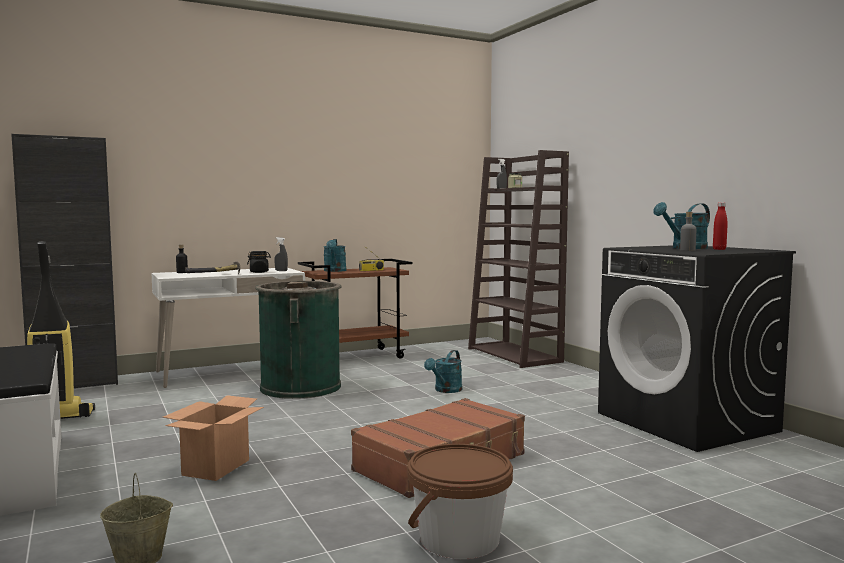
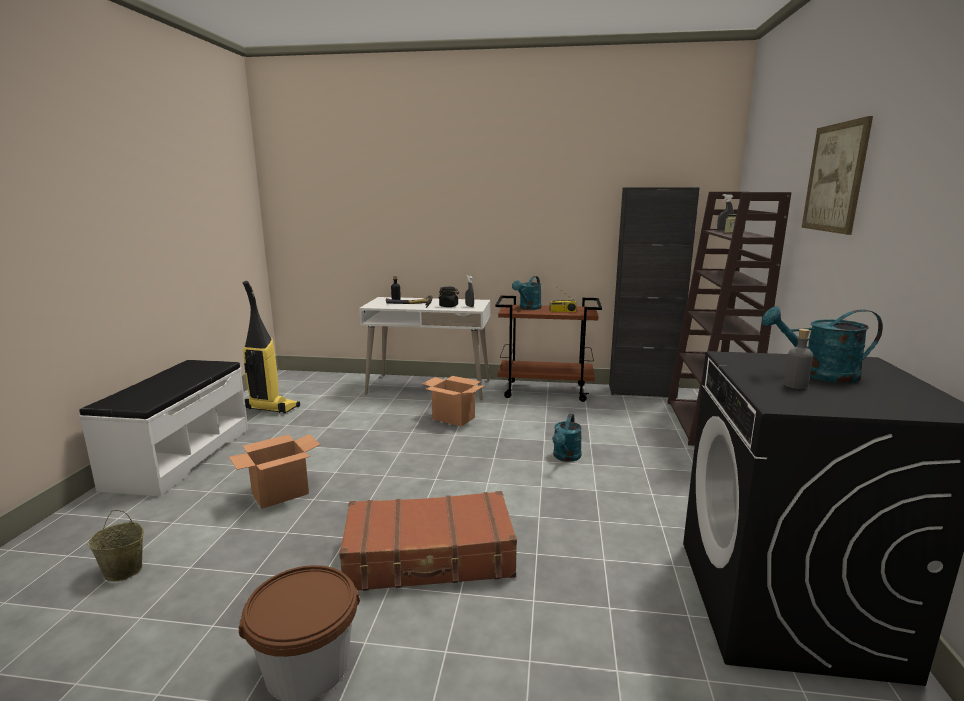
camera: 35 degrees right, 10 degrees up
black cabinet [11,134,118,388] -> black cabinet moved to [609,187,700,398]
green trash can [255,281,341,399] -> cardboard box [422,376,485,427]
turquoise watering can [424,350,462,393] -> turquoise watering can turned 45 degrees counterclockwise [552,414,582,462]
red bottle [713,202,728,250] -> none
none -> picture [802,116,873,235]

